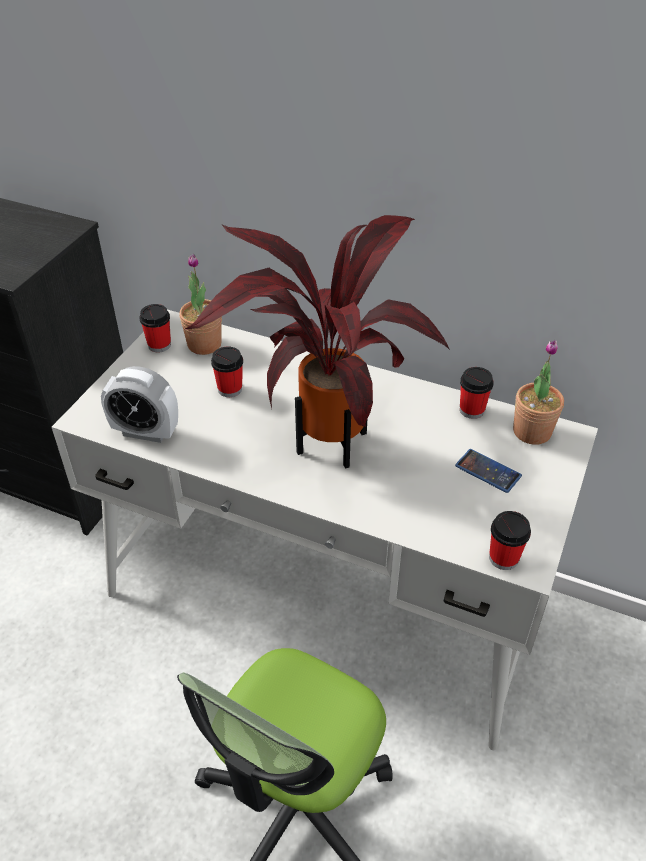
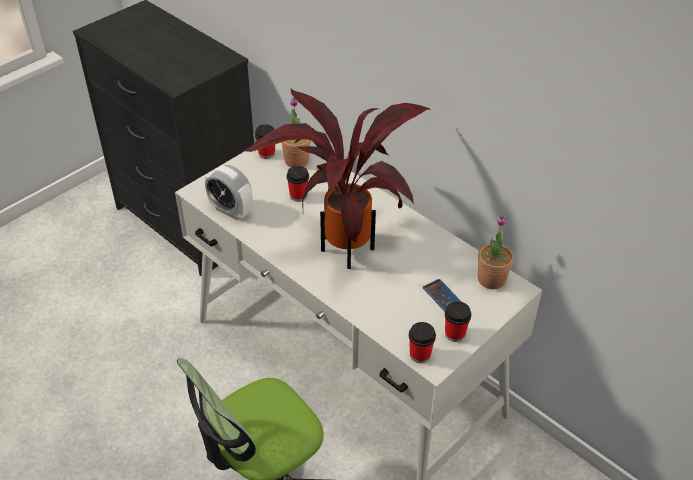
camera: 20 degrees right, 0 degrees up
cup [460,367,494,419] -> cup moved to [445,301,471,342]

